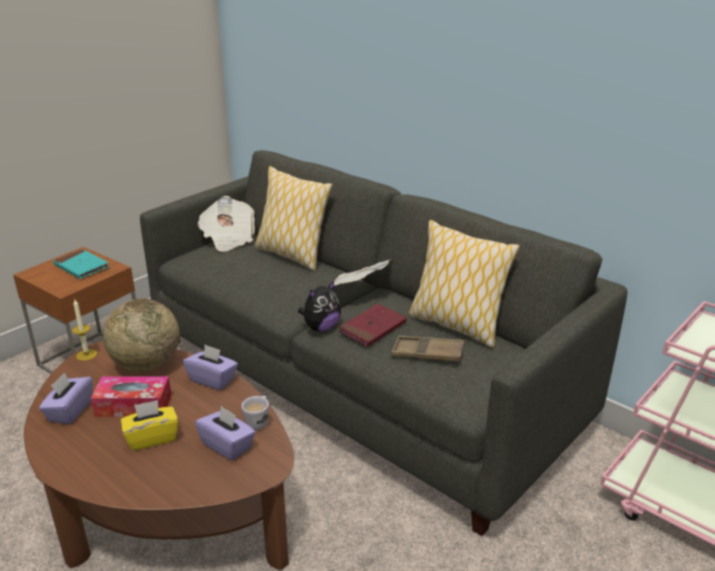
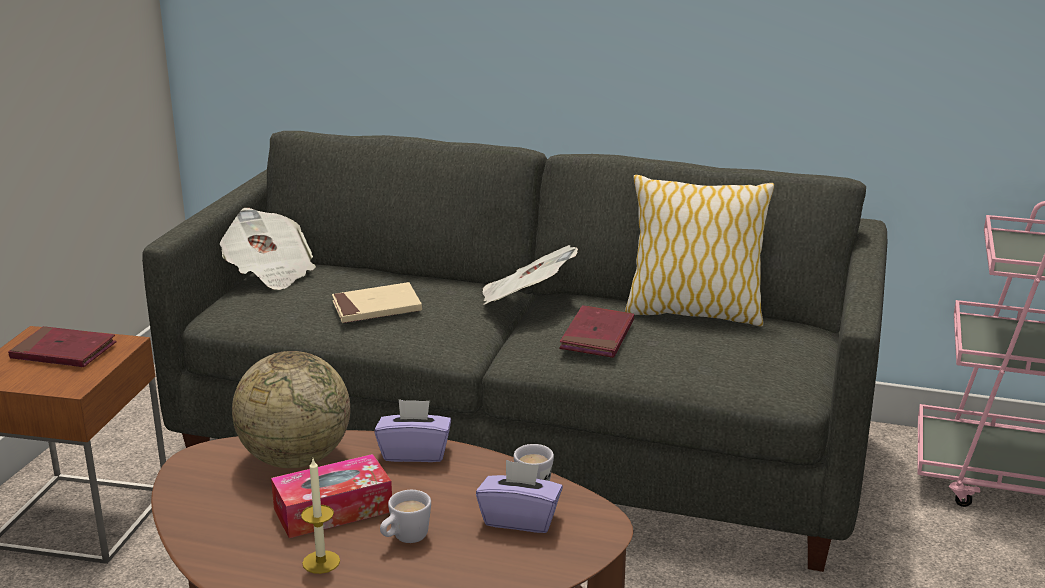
camera: 25 degrees left, 5 degrees down
purple tissue box [39,372,92,424] -> none
turquoise book [53,249,110,279] -> red book [8,326,117,367]
candle [72,300,97,361] -> candle moved to [301,459,340,574]
yellow tissue box [121,400,178,451] -> white mug [380,490,431,543]
pillow [255,166,333,271] -> none
plush toy [298,281,341,332] -> none
brown tray [391,336,465,361] -> none
none -> beige book [332,282,422,323]

